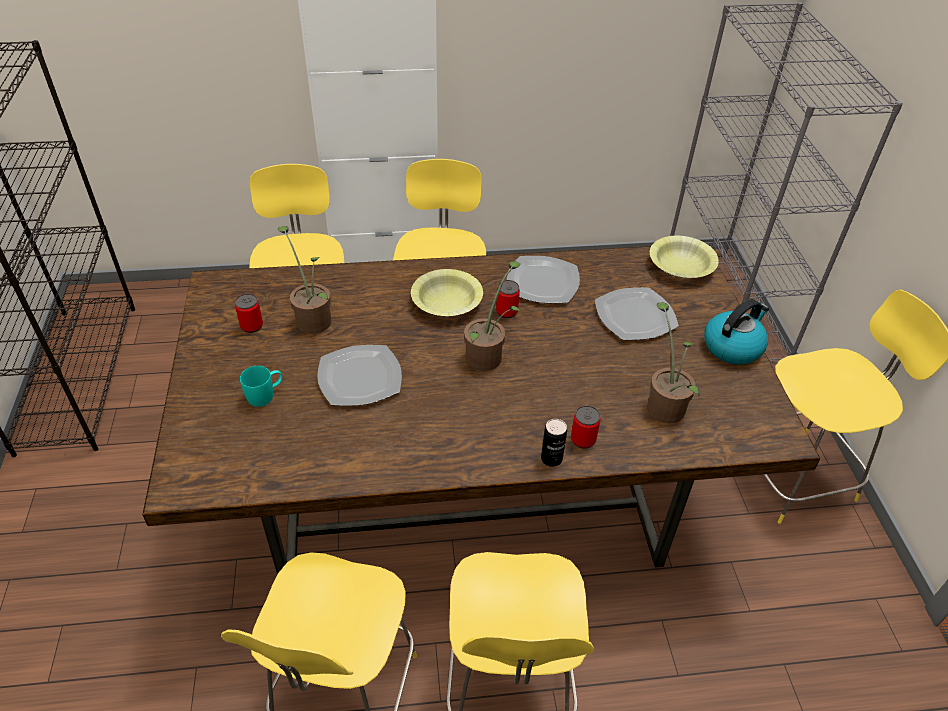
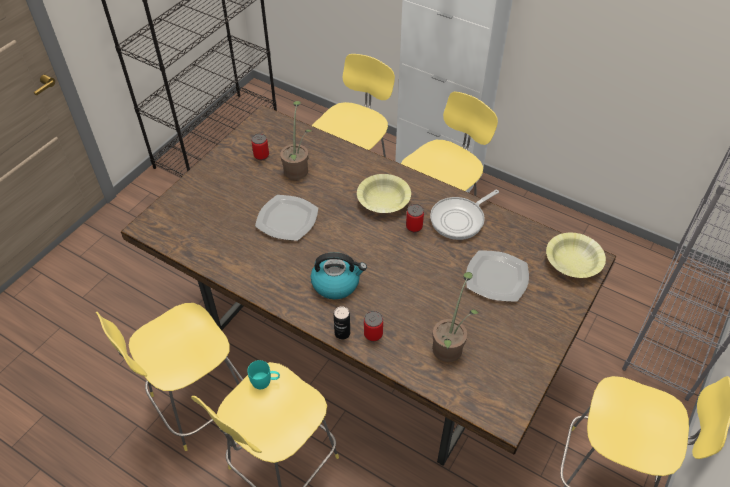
camera: 40 degrees right, 5 degrees up
turquoise mug [240,366,282,407] -> turquoise mug moved to [247,360,280,389]
potted plant [464,261,521,371] -> none
plate [507,256,580,303] -> frying pan [430,190,499,240]
kettle [704,299,769,364] -> kettle moved to [311,252,367,299]

